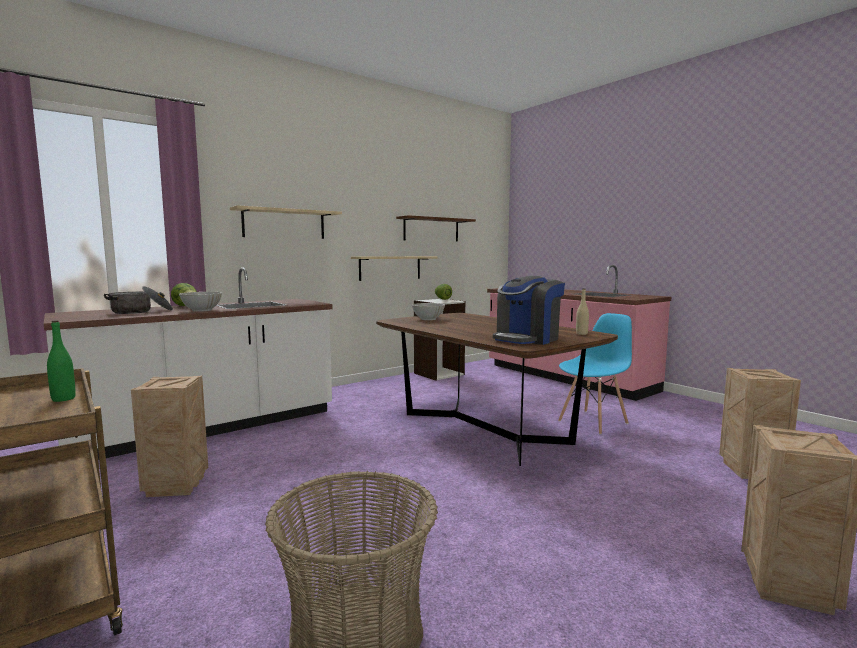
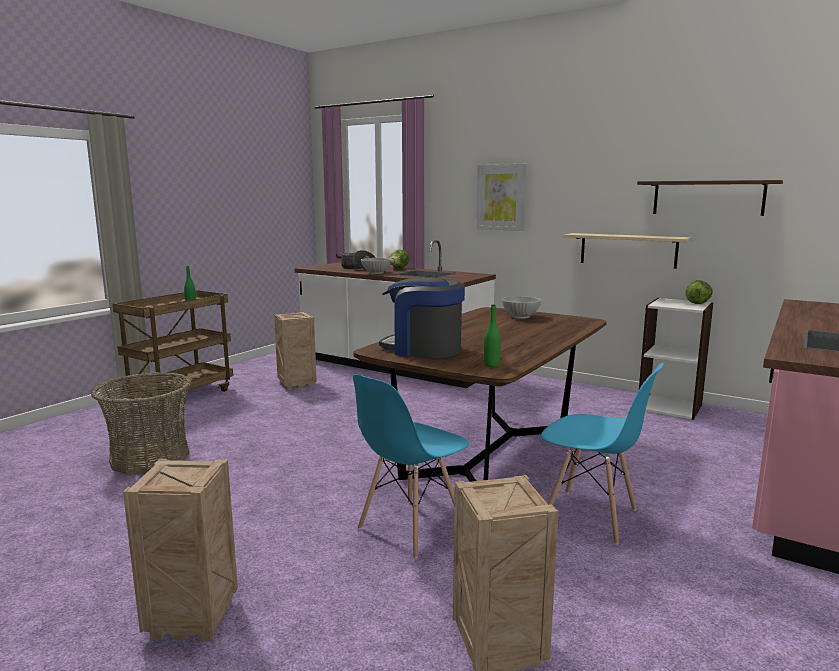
camera: 70 degrees right, 5 degrees up
beige shelf [230,205,342,239] -> picture [476,164,527,231]
beige bottle [576,288,589,335] -> green bottle [484,305,501,367]
none -> blue chair [353,374,469,558]

